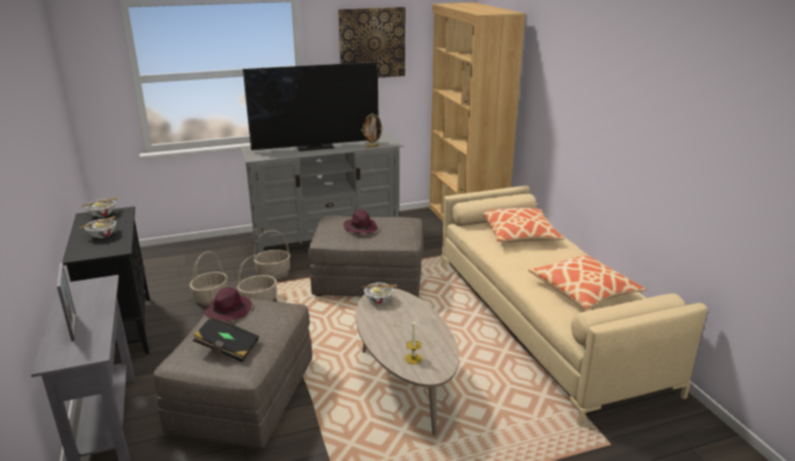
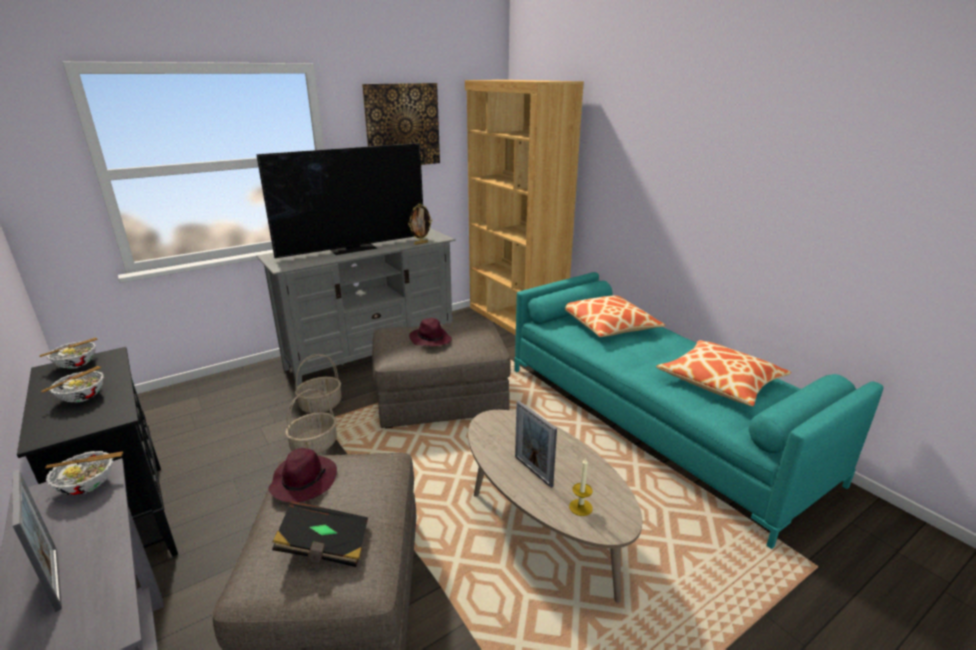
camera: 15 degrees left, 0 degrees up
basket [190,251,228,304] -> none
bowl [361,282,397,304] -> bowl moved to [45,451,123,495]
beige sofa [441,185,707,426] -> turquoise sofa [514,272,883,549]
none -> picture frame [515,401,557,488]

